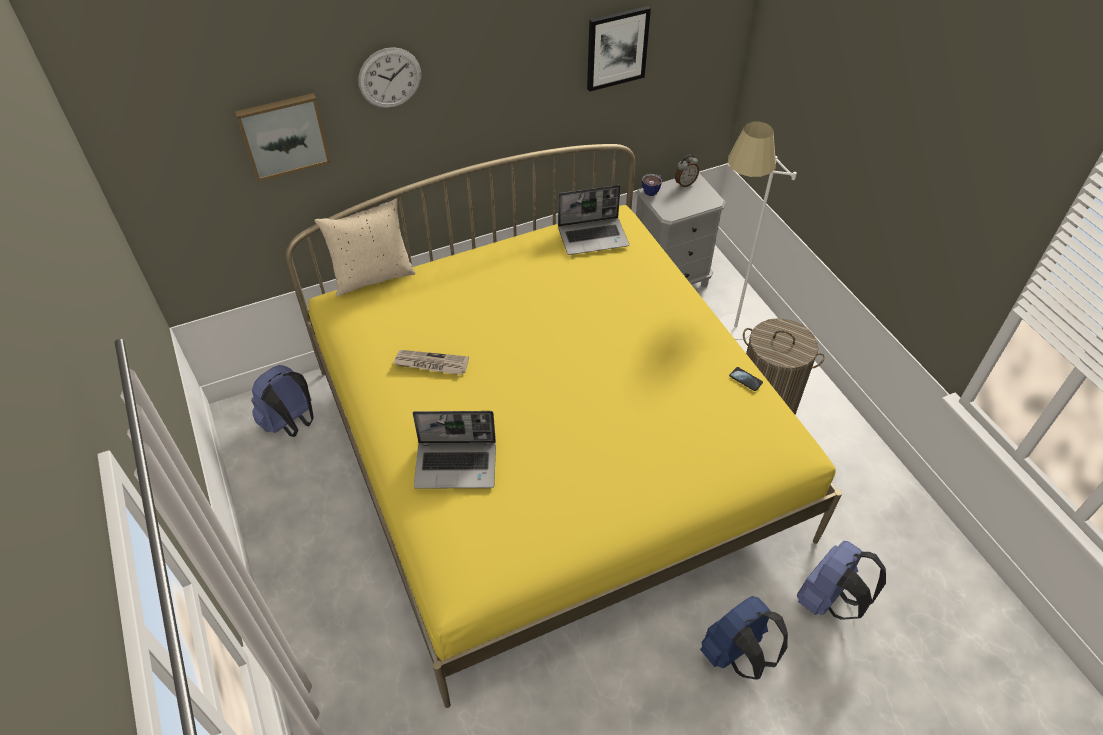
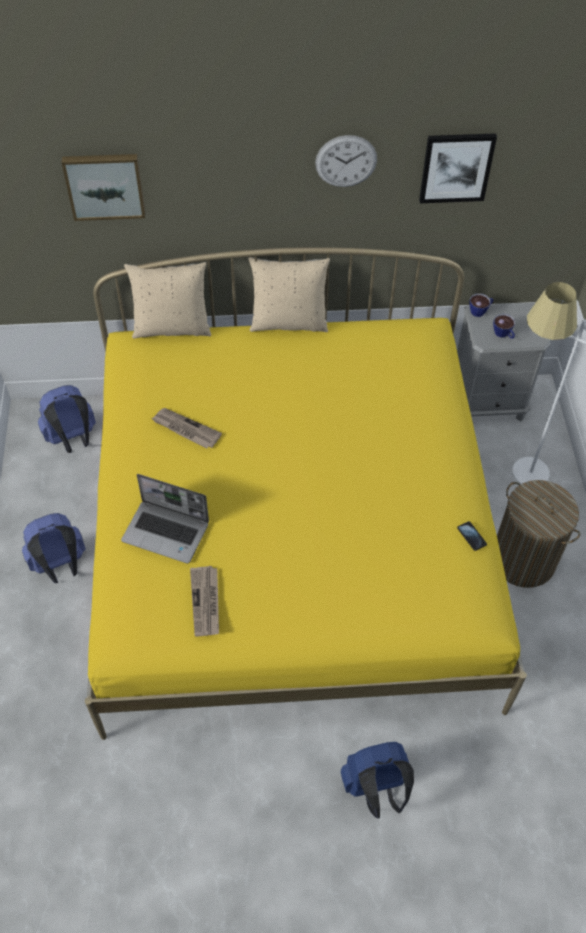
camera: 20 degrees right, 5 degrees up
wall clock [358,47,421,108] -> wall clock moved to [315,135,377,187]
laptop [558,185,629,255] -> none
alarm clock [675,155,699,188] -> none
blue backpack [797,541,886,620] -> blue backpack moved to [22,513,86,583]
none -> newspaper [190,566,219,637]
none -> beige pillow [248,257,330,332]
none -> cup [493,314,515,339]

